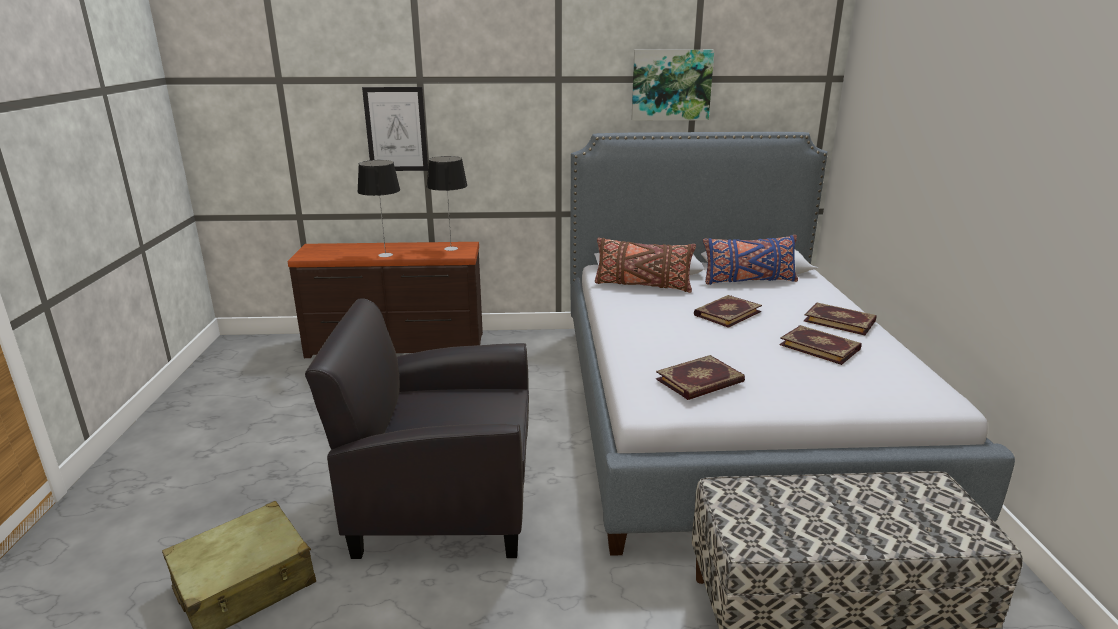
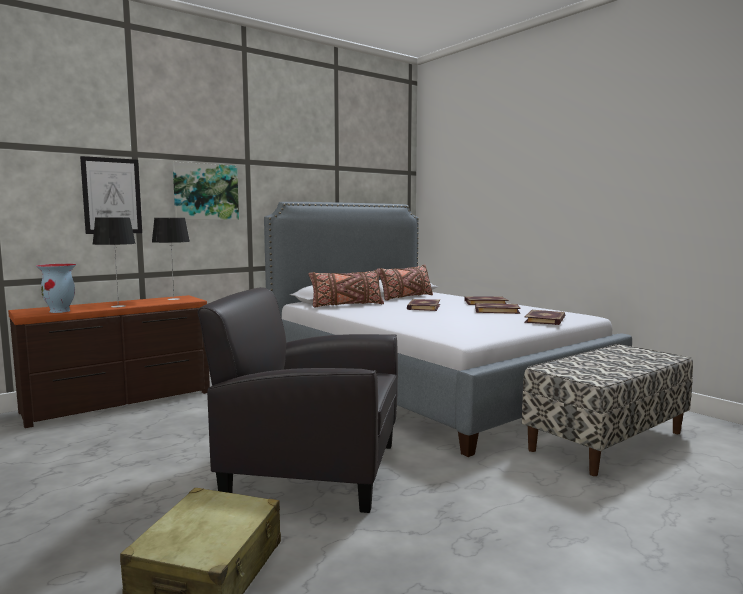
camera: 35 degrees left, 15 degrees down
black armchair [305,298,529,559] -> black armchair turned 45 degrees clockwise [198,287,398,513]
picture [631,50,714,121] -> picture moved to [173,162,239,220]
book [656,355,745,400] -> book moved to [524,310,565,325]
blue pillow [703,235,798,285] -> brown pillow [379,264,433,301]
none -> vase [36,264,77,313]

